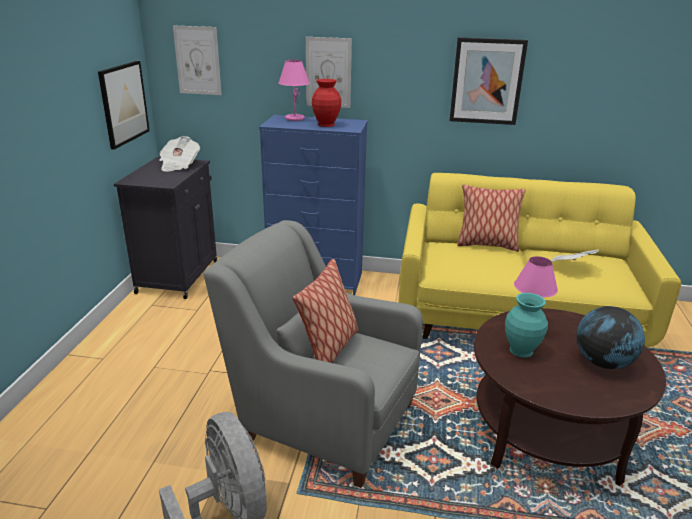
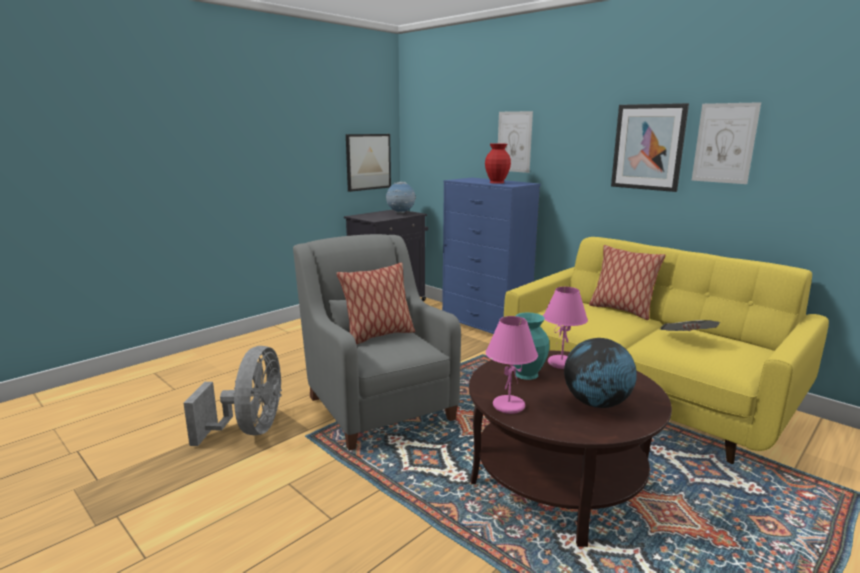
camera: 35 degrees right, 10 degrees down
newspaper [159,136,200,172] -> globe [386,182,416,214]
picture [173,25,221,95] -> picture moved to [691,102,761,184]
pink table lamp [278,60,310,121] -> pink table lamp moved to [486,316,538,414]

